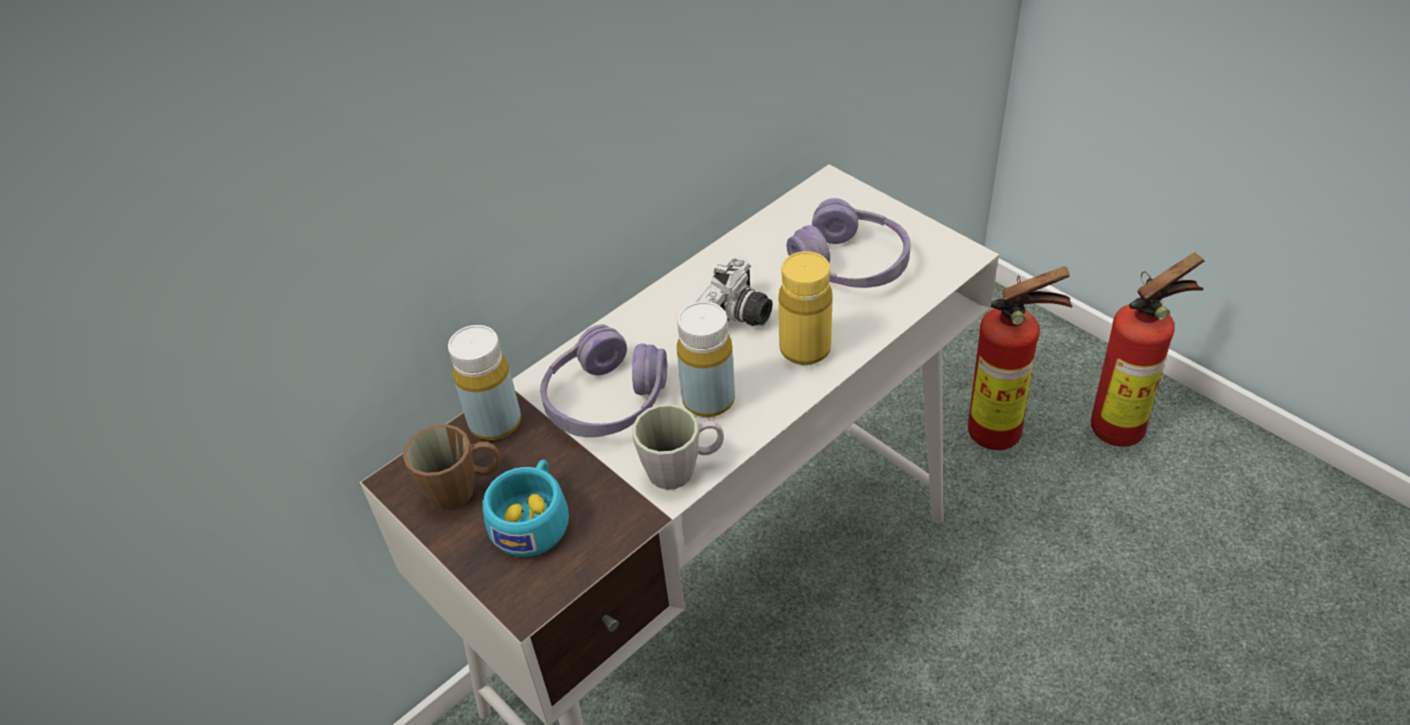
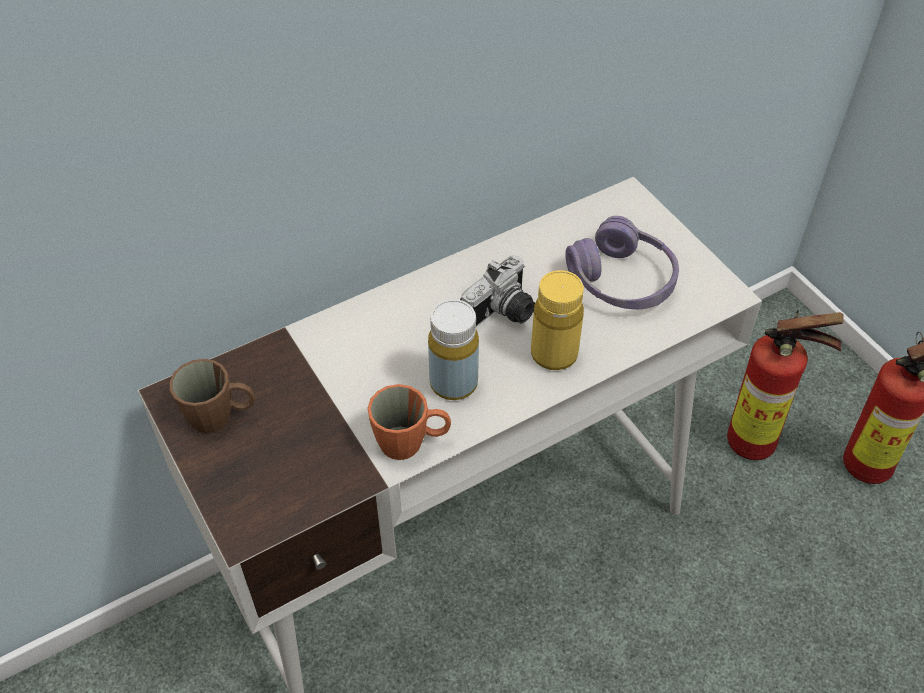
camera: 10 degrees right, 5 degrees up
yellow bottle [448,325,521,440] -> none
turquoise cup [483,459,569,557] -> none
purple headphones [540,325,667,437] -> none
grey mug [632,404,724,490] -> orange mug [367,384,451,460]

